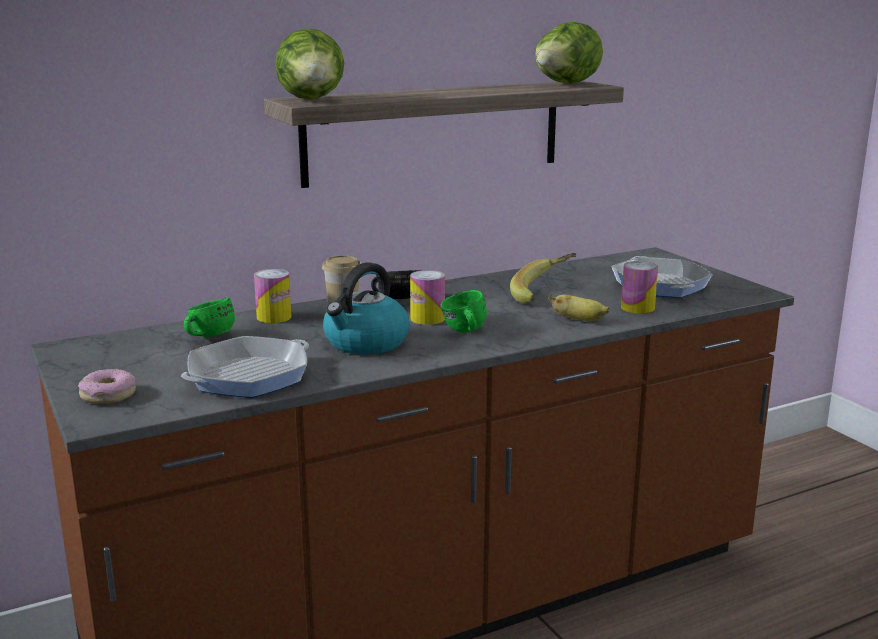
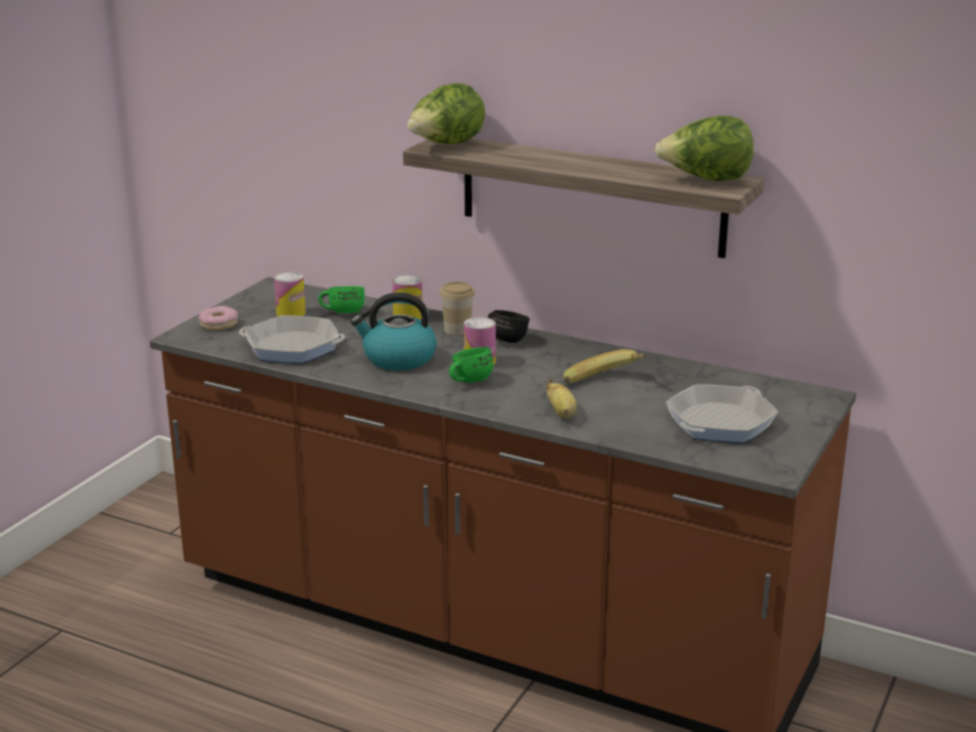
camera: 55 degrees right, 5 degrees up
can [621,261,658,314] -> can moved to [274,272,306,316]

